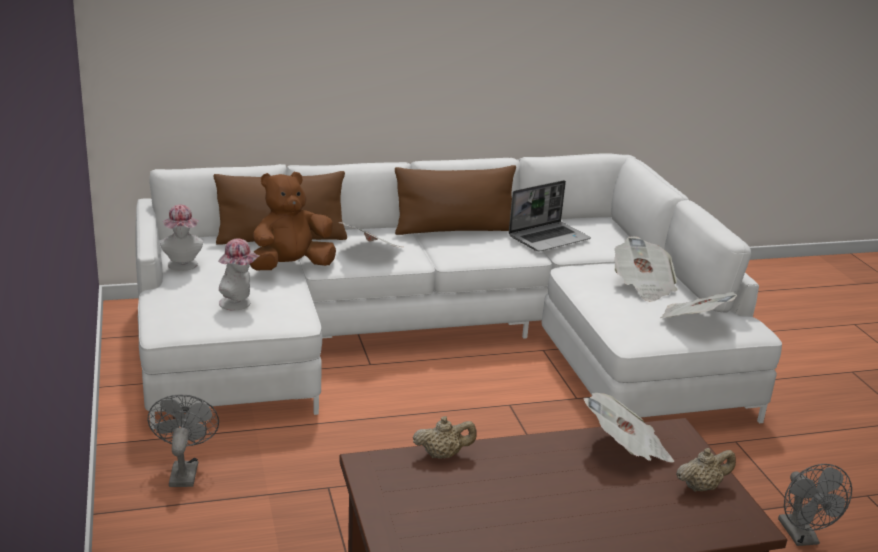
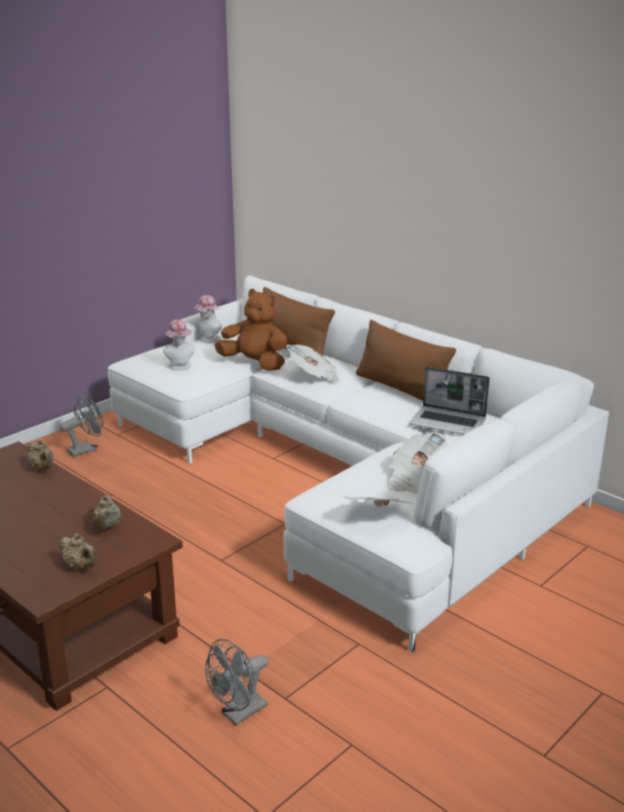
camera: 60 degrees right, 0 degrees up
newspaper [584,393,674,463] -> beige teapot [93,495,121,530]

